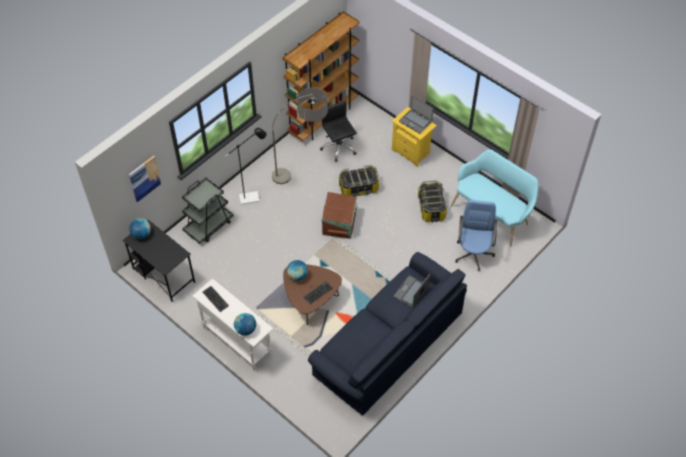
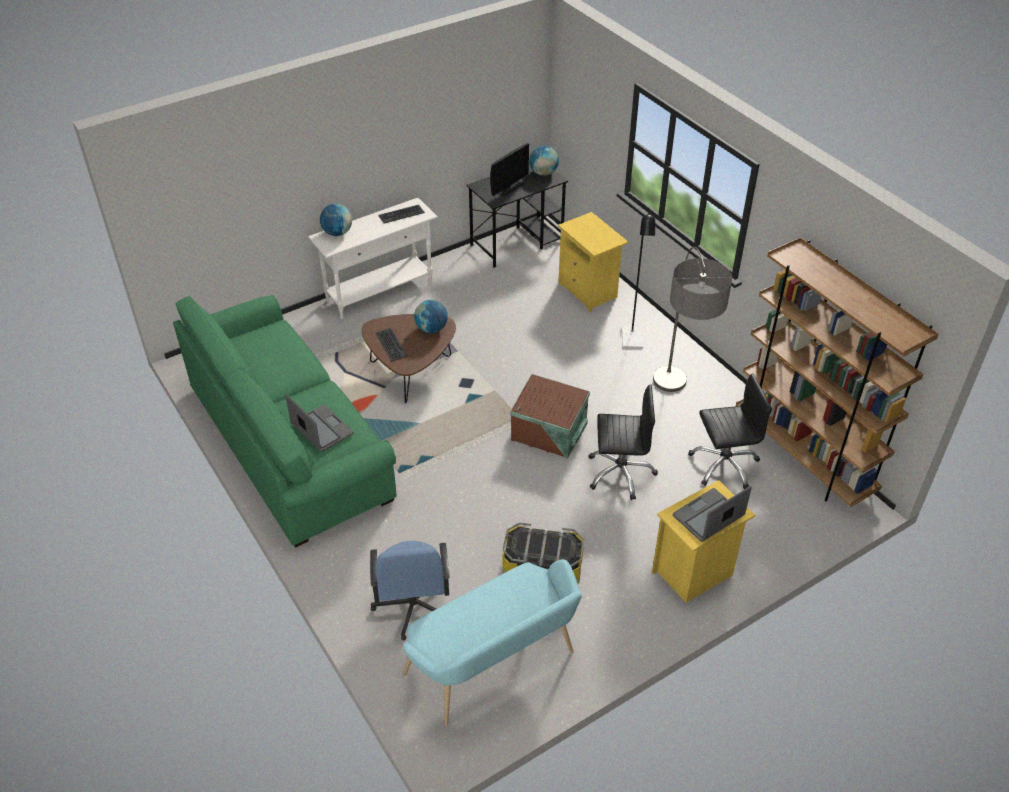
camera: 105 degrees right, 10 degrees down
picture [129,156,162,202] -> none
black cart [182,178,233,244] -> yellow nightstand [558,212,628,312]
blue sofa [308,252,467,416] -> green sofa [173,295,397,548]
storage box [339,165,379,197] -> black office chair [589,384,658,500]
blue office chair [455,200,498,271] -> blue office chair turned 60 degrees clockwise [370,541,450,641]
none -> monitor [490,143,529,197]

